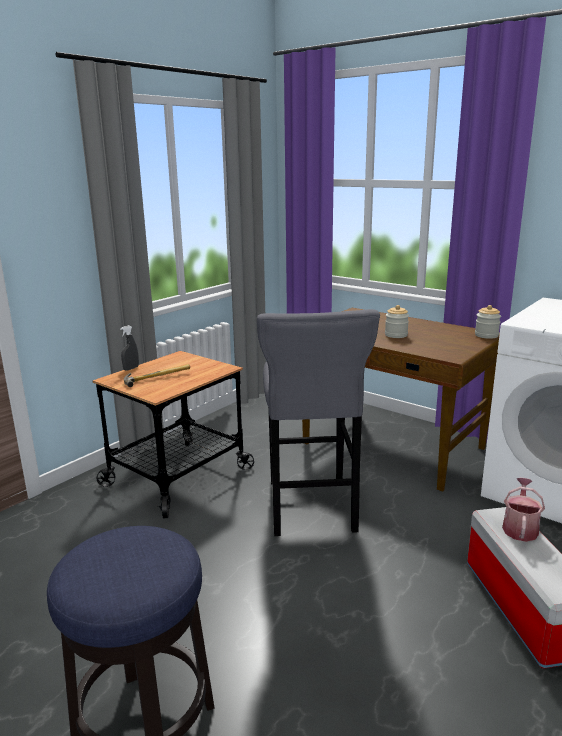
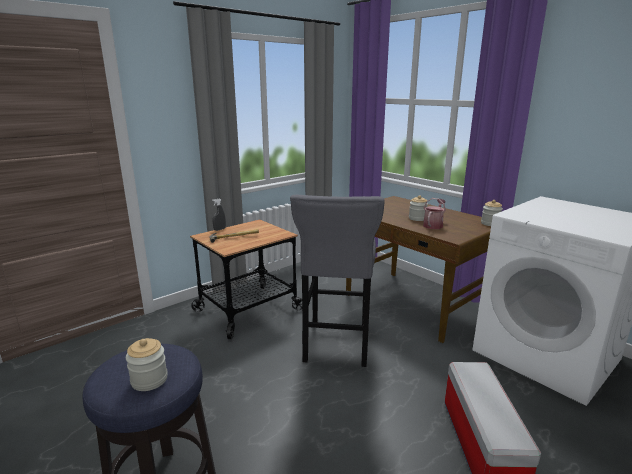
camera: 10 degrees right, 0 degrees up
watering can [502,478,545,542] -> watering can moved to [423,198,446,229]
none -> jar [126,338,168,391]

